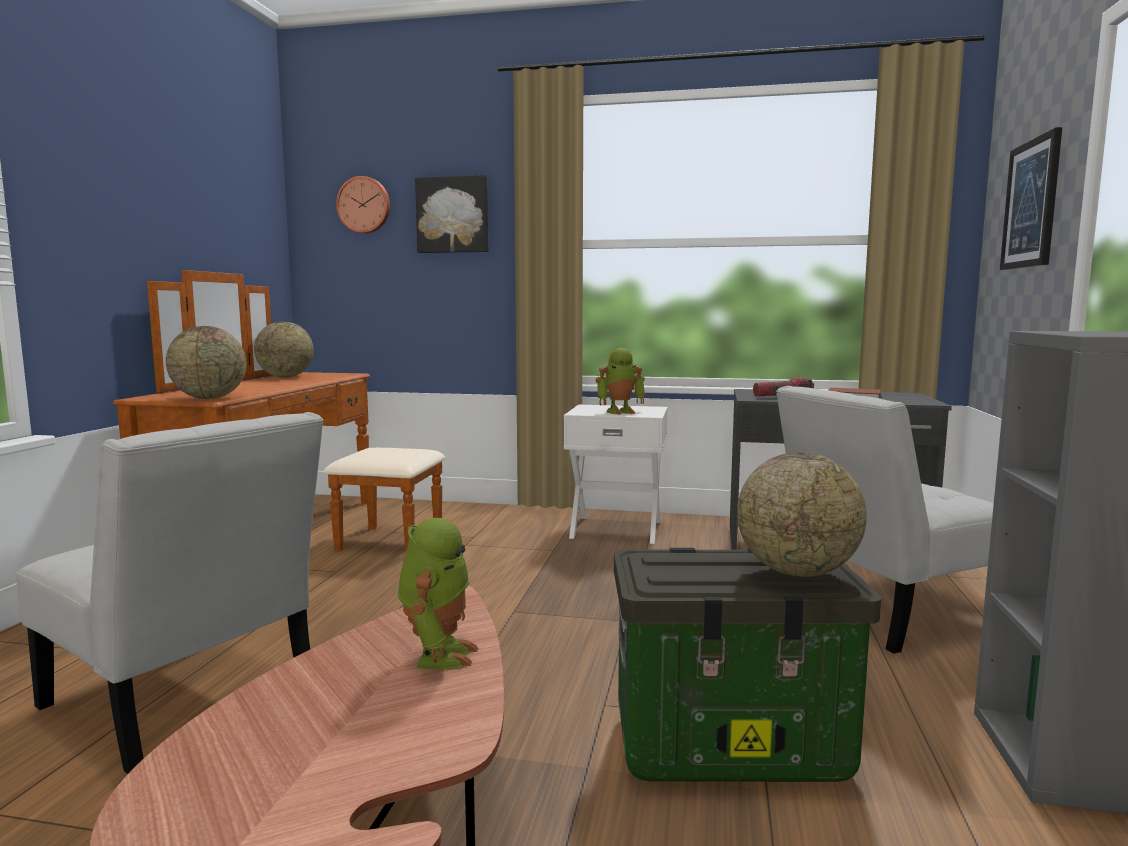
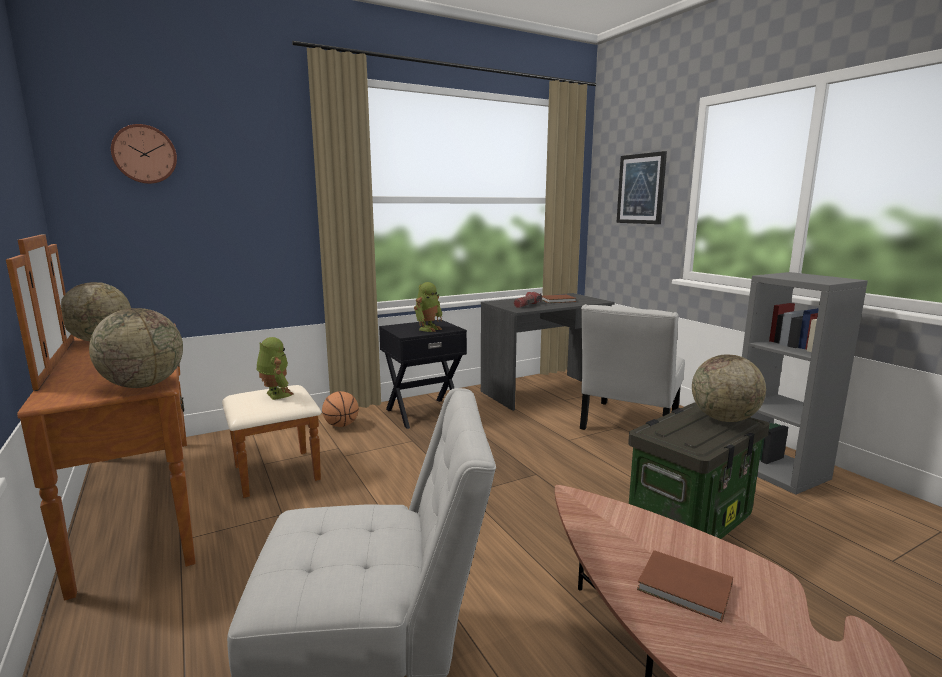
camera: 40 degrees left, 5 degrees up
toy robot [398,518,479,670] -> toy robot moved to [256,337,294,400]
picture [415,175,488,253] -> none
white nightstand [564,405,668,544] -> black nightstand [379,319,467,429]
none -> basketball [322,391,359,427]
none -> brown book [637,550,733,622]

